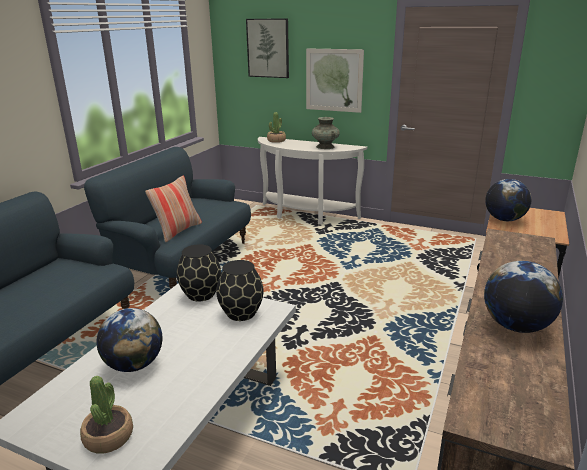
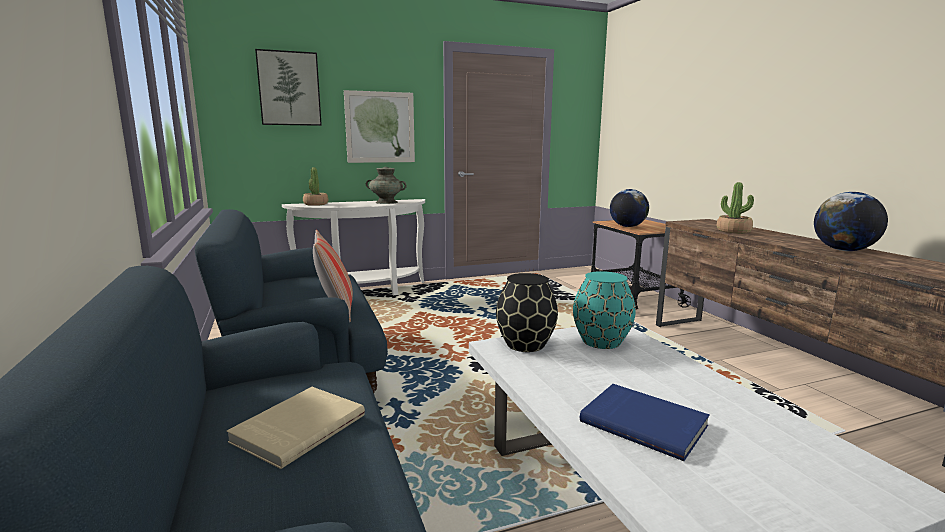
camera: 45 degrees left, 10 degrees down
potted plant [80,376,133,454] -> potted plant moved to [717,182,754,233]
globe [97,308,162,372] -> blue book [580,384,710,461]
black vase [216,260,264,321] -> turquoise vase [573,271,636,349]
none -> beige book [226,387,365,469]

